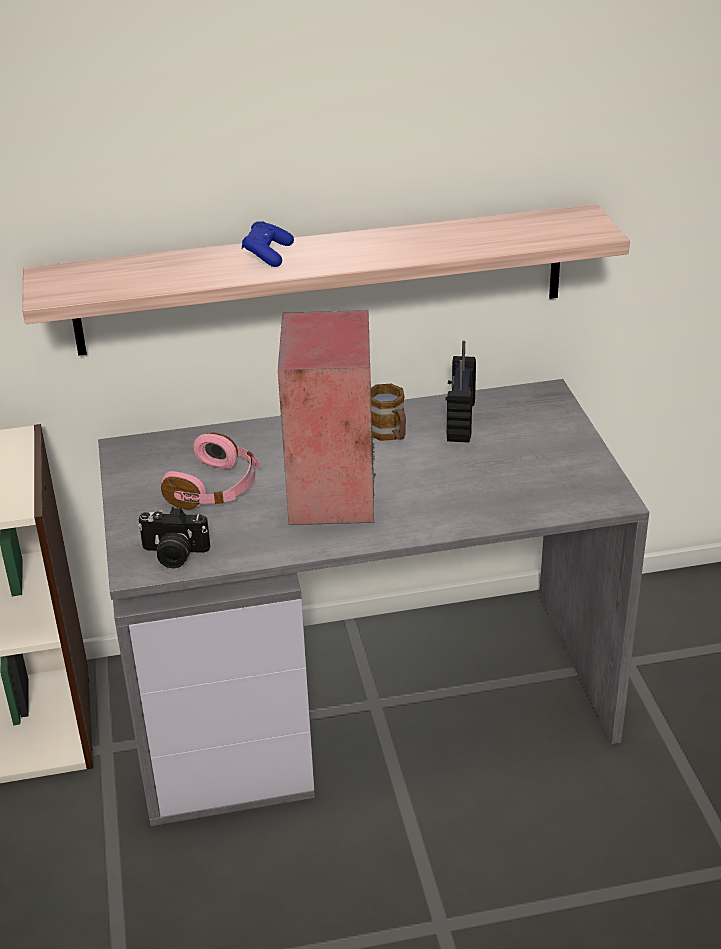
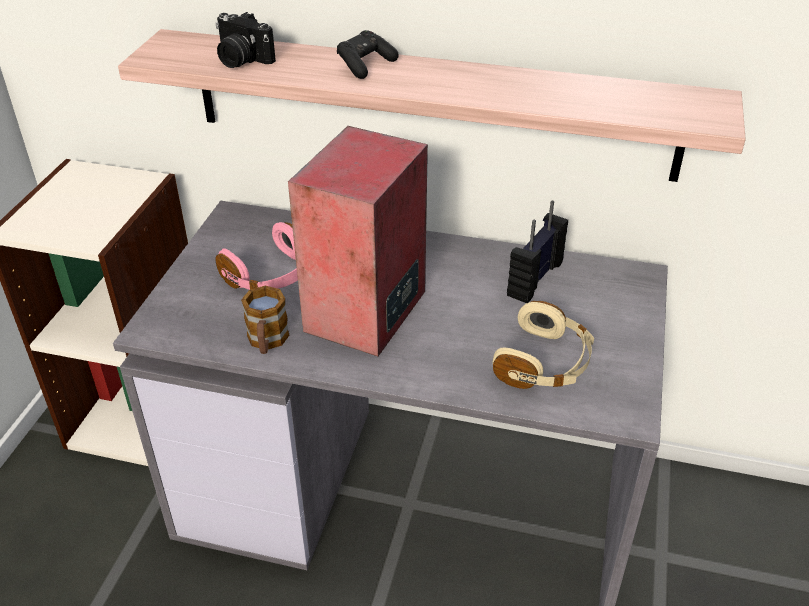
camera: 25 degrees right, 5 degrees up
camera [138,507,210,568] -> camera moved to [215,12,276,68]
blue game controller [242,221,294,267] -> black game controller [337,30,399,79]
mug [371,384,406,441] -> mug moved to [241,286,289,354]
none -> beige headphones [493,301,594,389]

